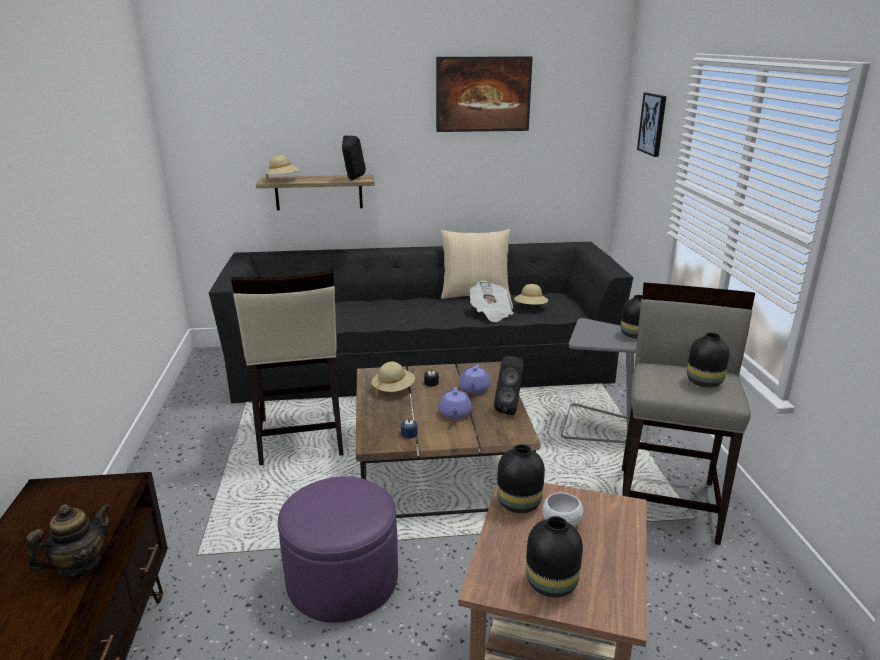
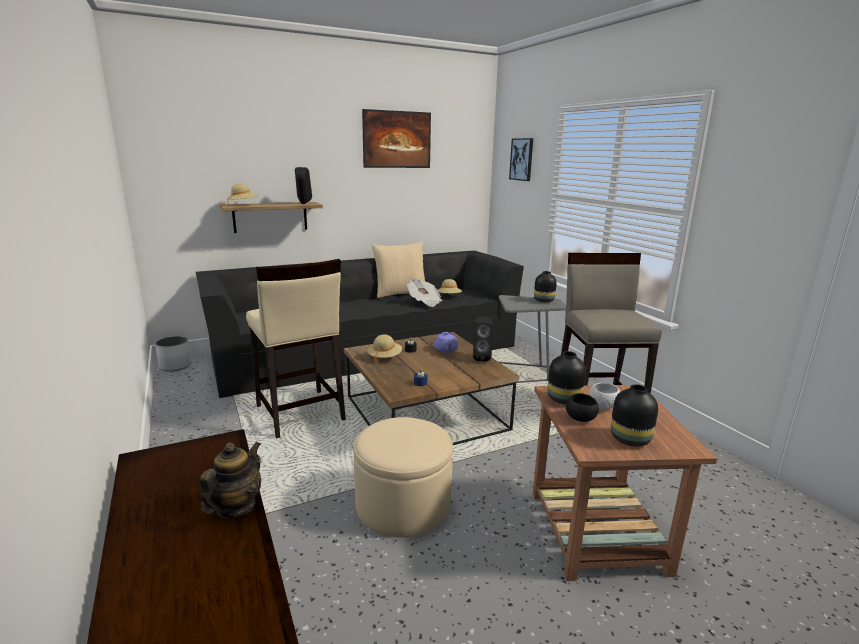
camera: 20 degrees left, 5 degrees down
purple ottoman [278,476,398,623] -> beige ottoman [353,417,453,538]
purple teapot [439,387,472,419] -> none
black vase [687,333,730,388] -> none
none -> white planter [155,336,191,371]
none -> black bowl [566,393,599,422]

